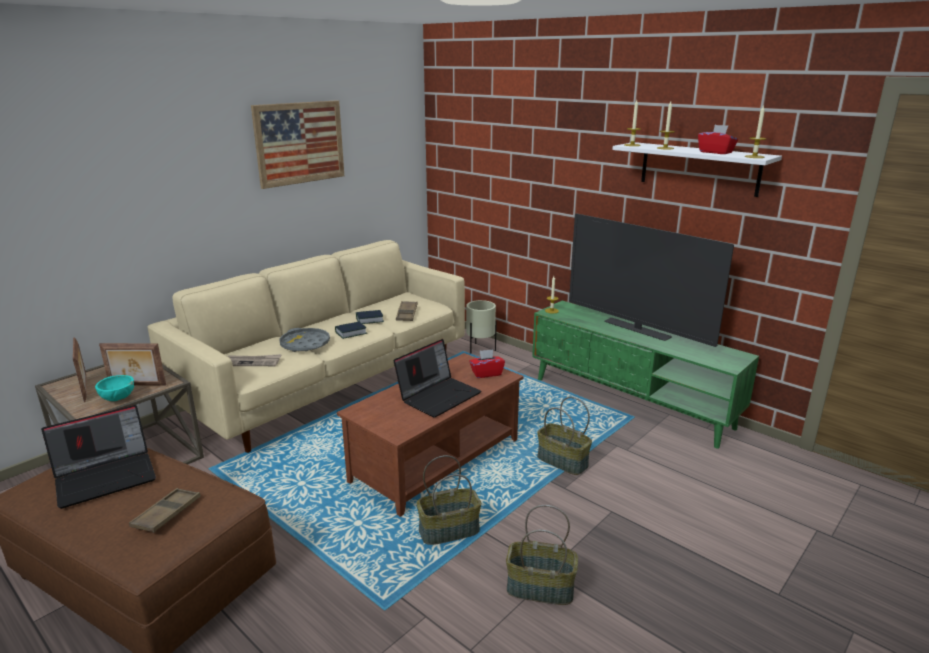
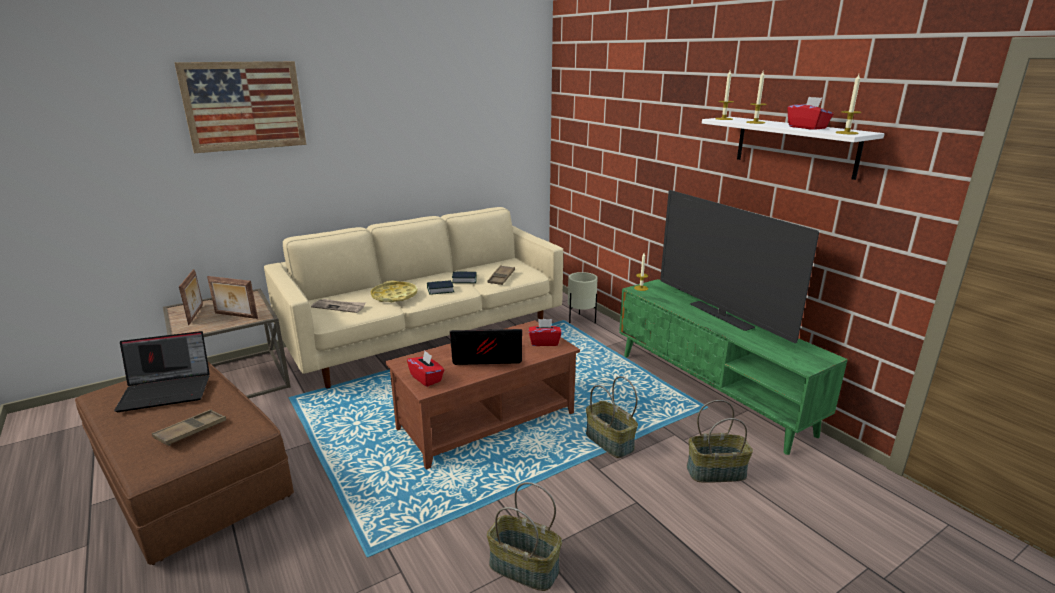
camera: 15 degrees right, 0 degrees up
turquoise bowl [95,375,134,401] -> none
picture [251,100,344,189] -> picture moved to [174,61,306,153]
grey tray [279,328,330,352] -> yellow tray [371,281,417,303]
laptop [393,339,481,417] -> laptop turned 150 degrees counterclockwise [450,329,522,365]
basket [417,455,481,545] -> basket moved to [687,400,753,483]
none -> red tissue box [407,351,444,387]

